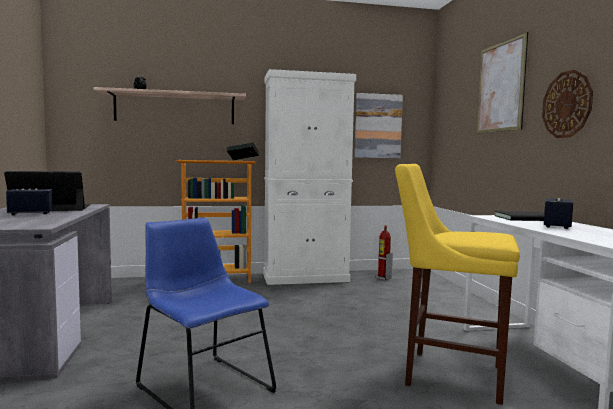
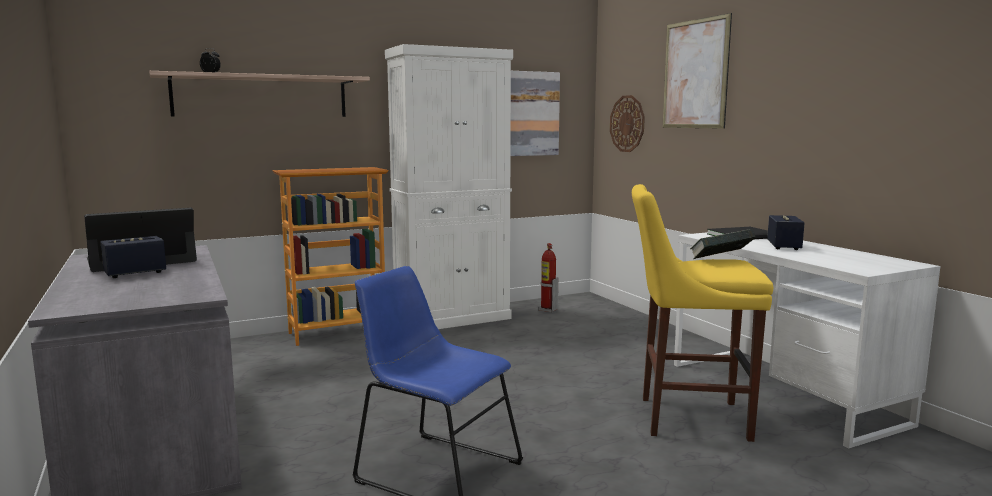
camera: 15 degrees left, 5 degrees up
book [226,142,259,161] -> book moved to [690,229,755,259]
wall clock [542,69,593,138] -> wall clock moved to [610,95,645,152]

